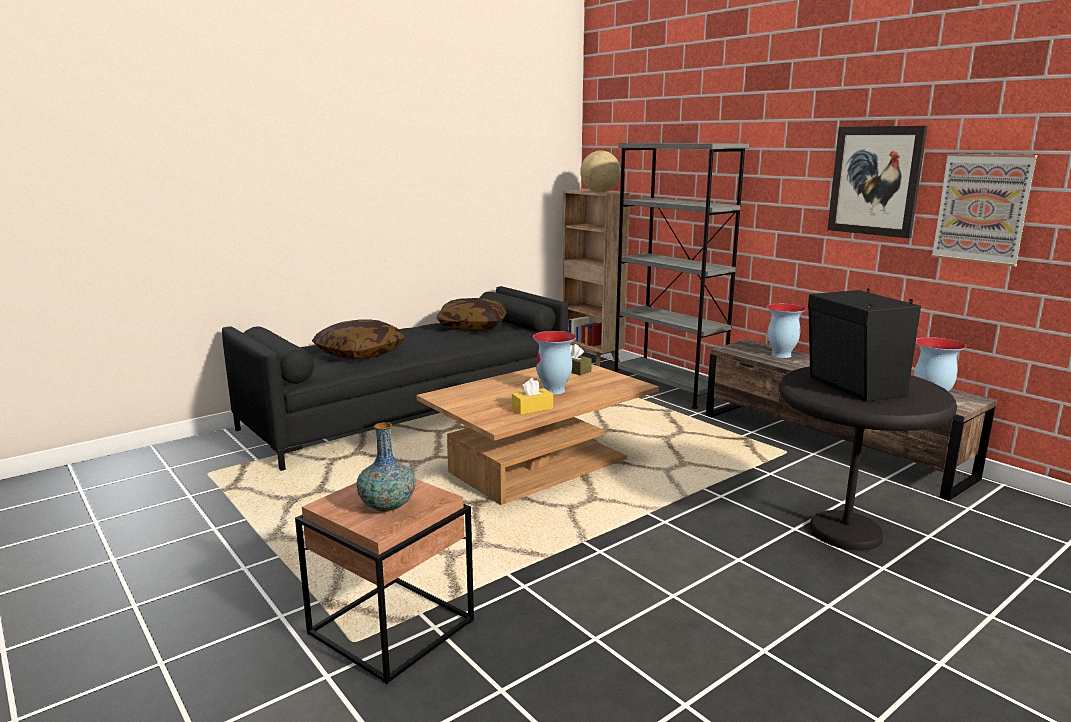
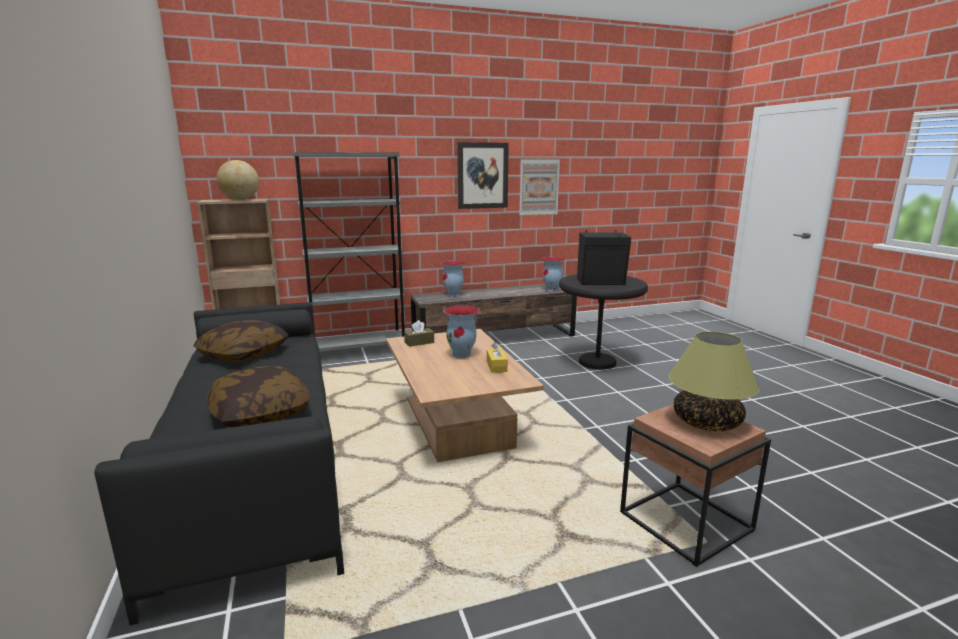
camera: 70 degrees left, 0 degrees up
vase [357,422,416,512] -> table lamp [668,332,759,431]

